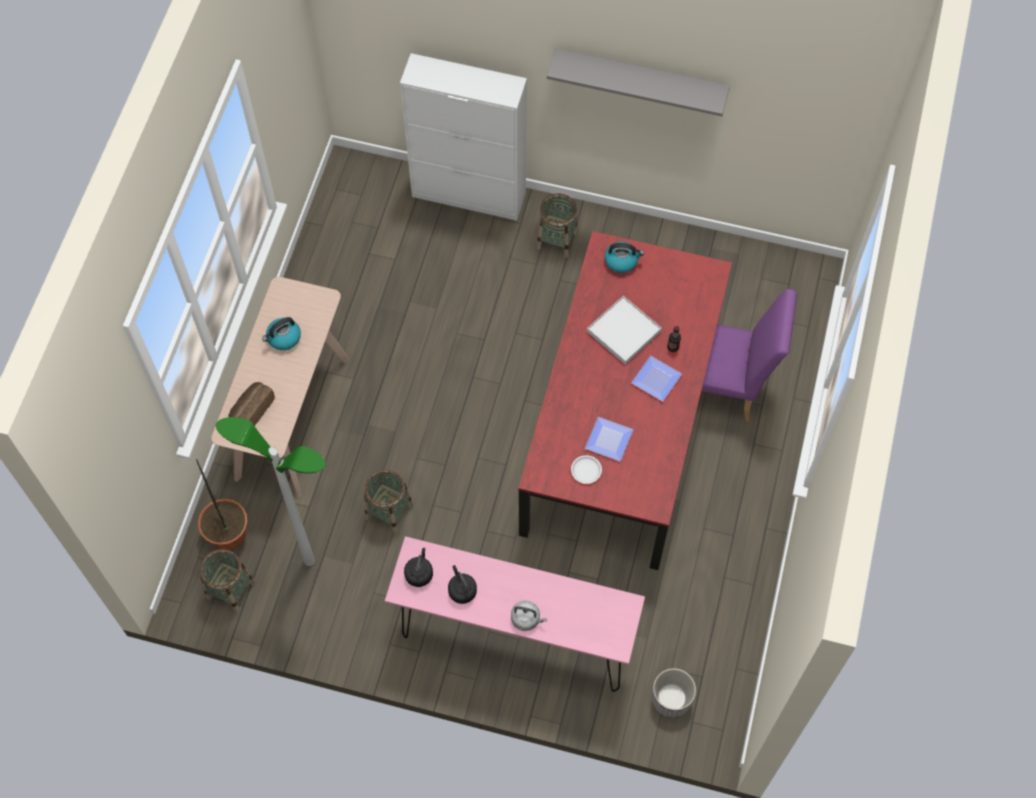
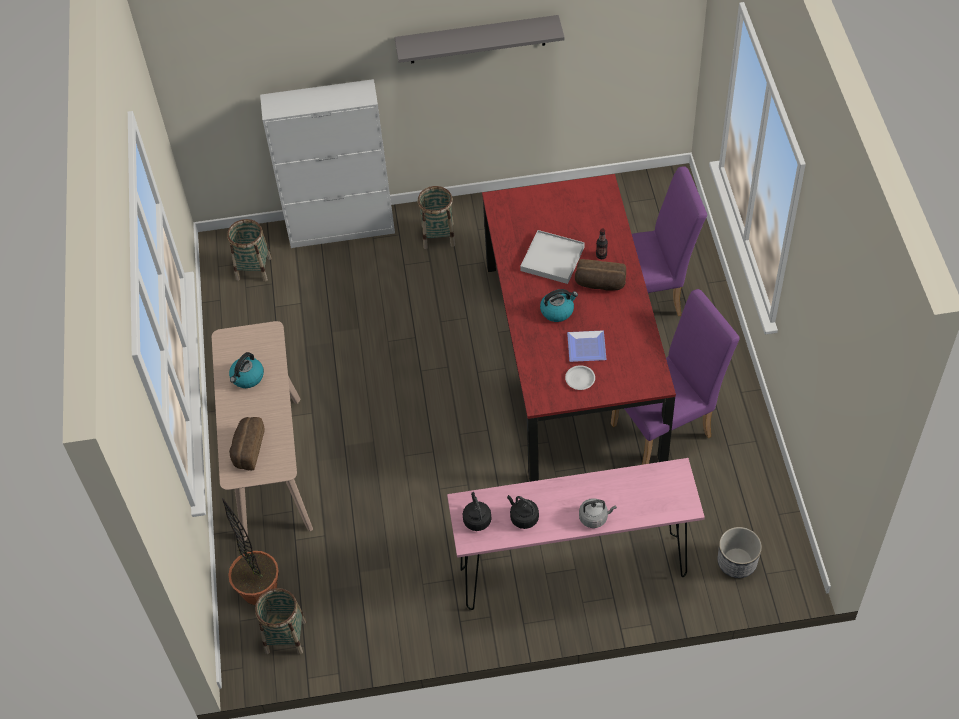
camera: 20 degrees left, 10 degrees down
floor lamp [216,417,326,566] -> none
basket [364,469,413,534] -> basket moved to [227,219,272,281]
kettle [605,242,644,273] -> kettle moved to [540,289,578,322]
plate [631,356,682,402] -> bread [575,259,626,291]
none -> purple chair [611,289,740,465]

